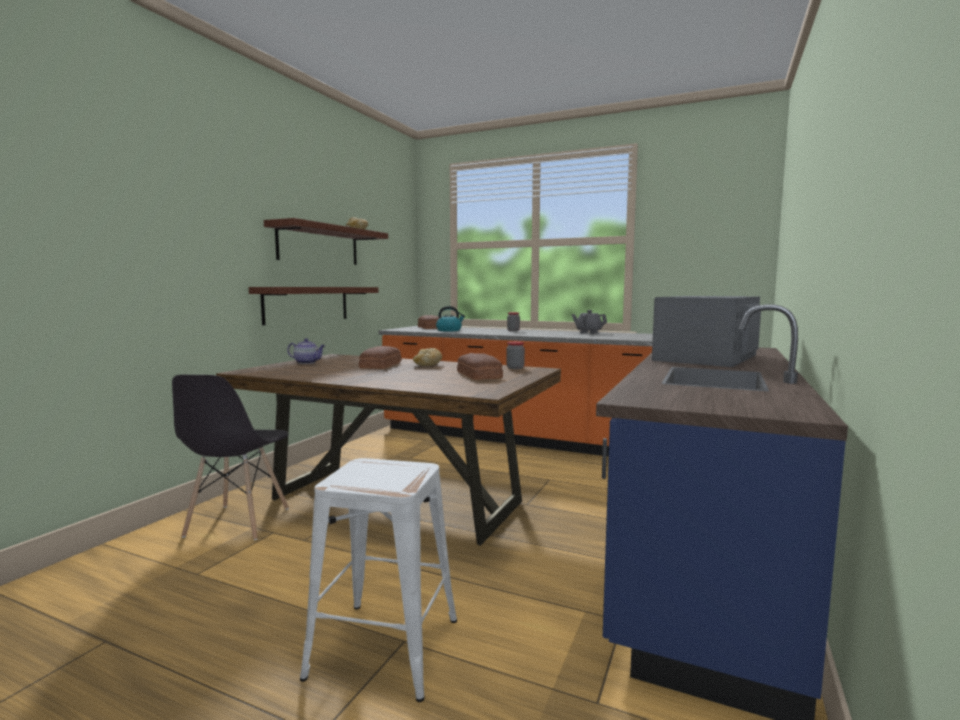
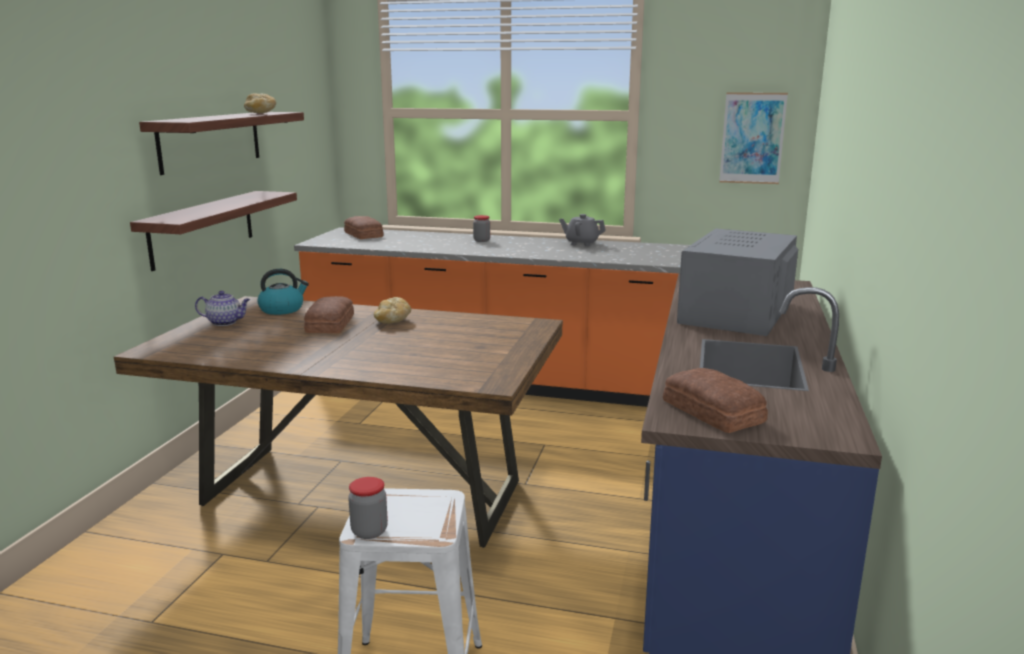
camera: 10 degrees left, 10 degrees up
grey chair [172,375,289,540] -> none
kettle [436,306,465,331] -> kettle moved to [257,269,309,315]
bread [457,353,503,380] -> bread moved to [663,368,768,433]
jar [506,341,525,369] -> jar moved to [348,477,388,539]
none -> picture [719,92,788,184]

